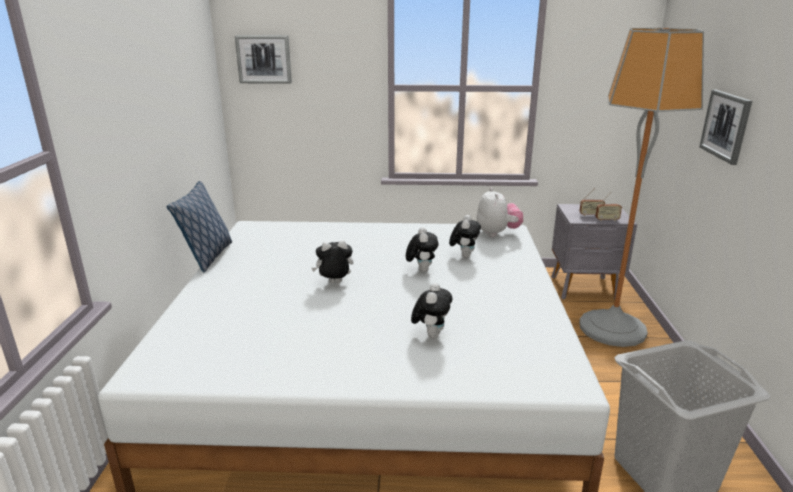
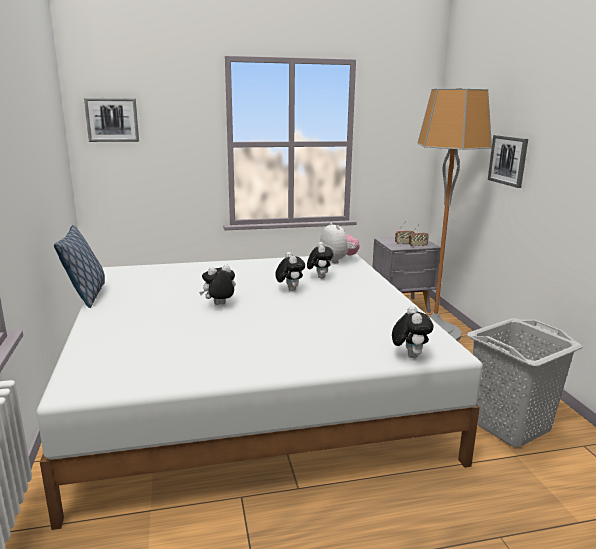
camera: 15 degrees left, 5 degrees down
plush toy [411,283,453,338] -> plush toy moved to [392,306,433,358]

